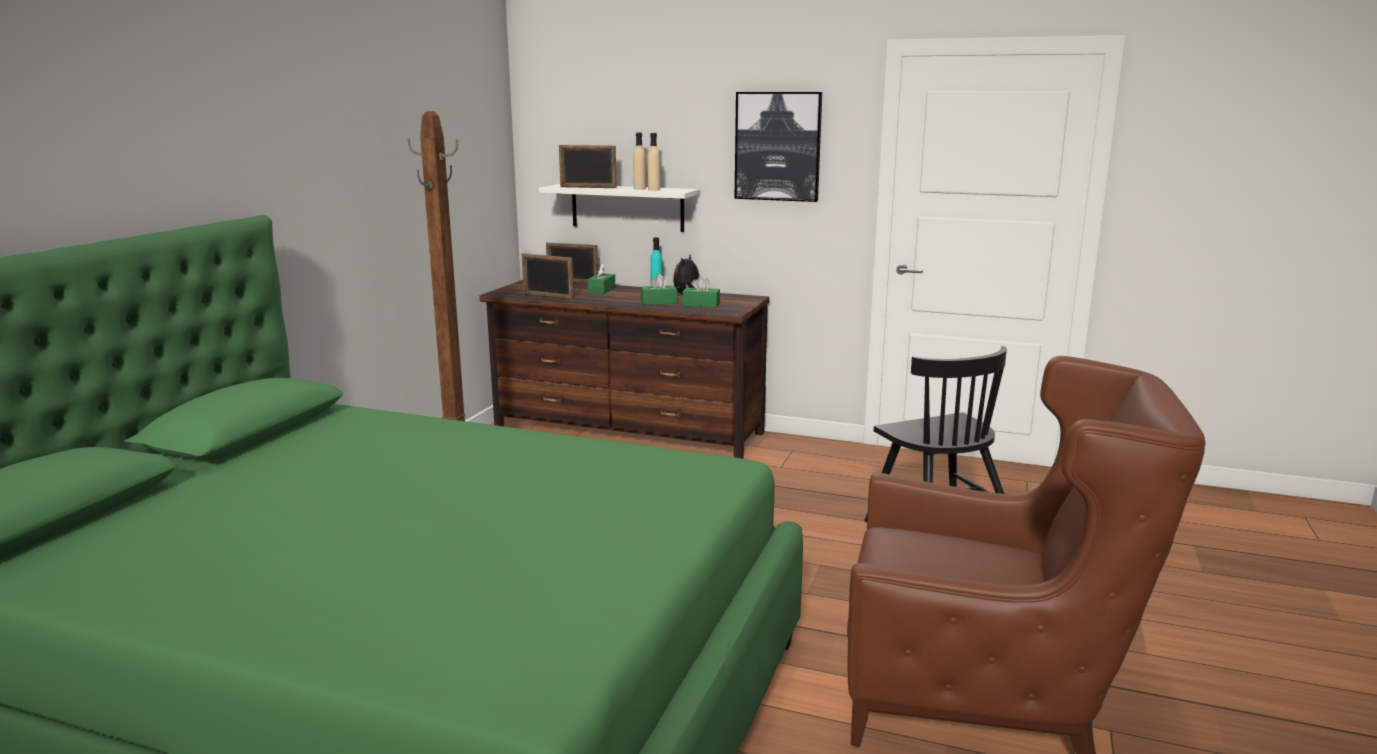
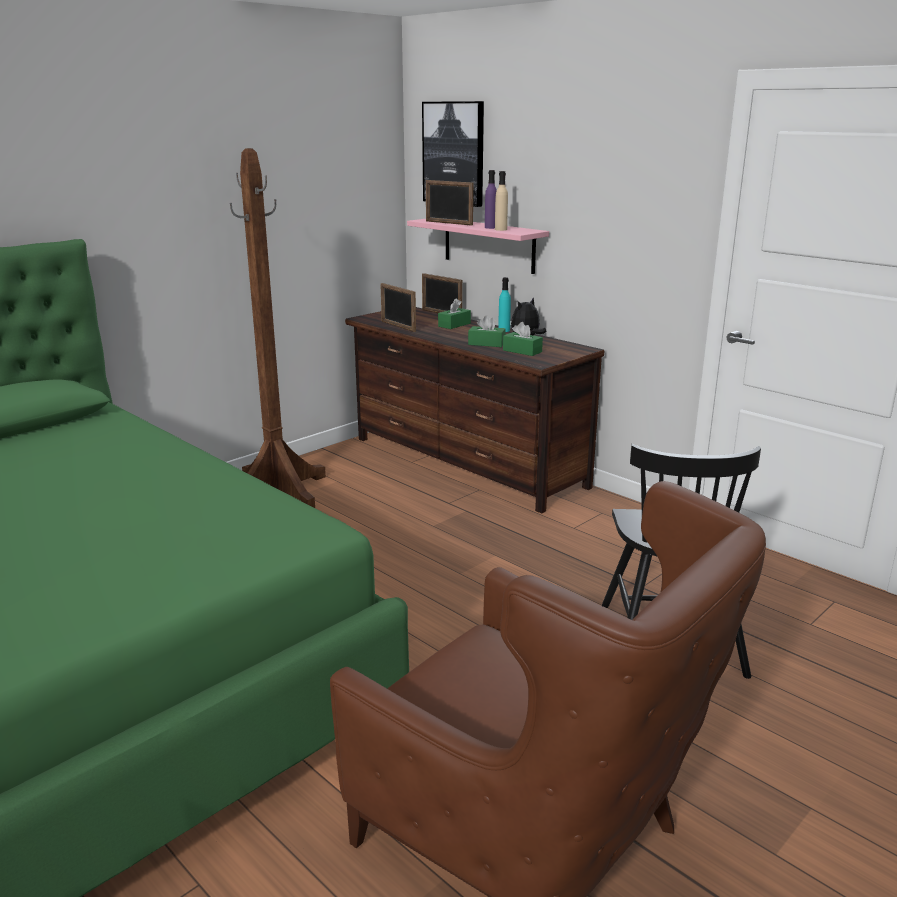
camera: 25 degrees right, 5 degrees up
white shelf [539,184,699,232] -> pink shelf [407,219,549,274]
beige bottle [633,133,646,190] -> purple bottle [485,170,497,229]
picture [734,92,822,202] -> picture moved to [422,101,484,207]

